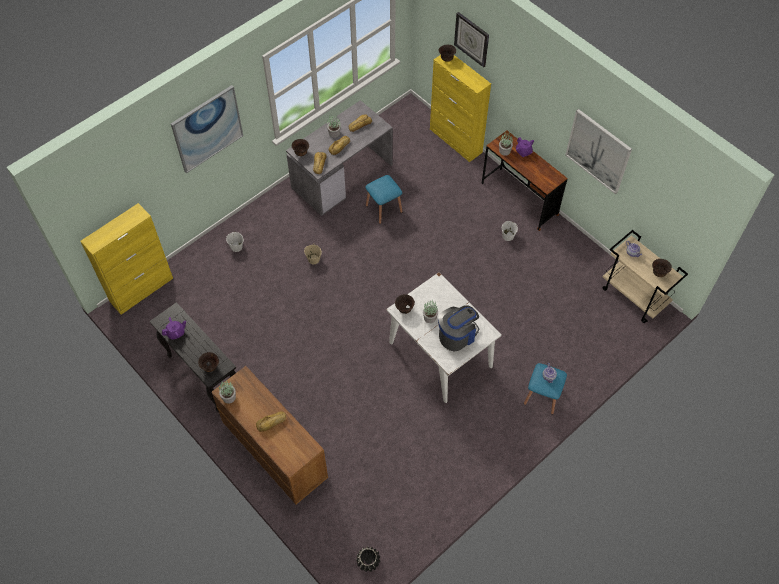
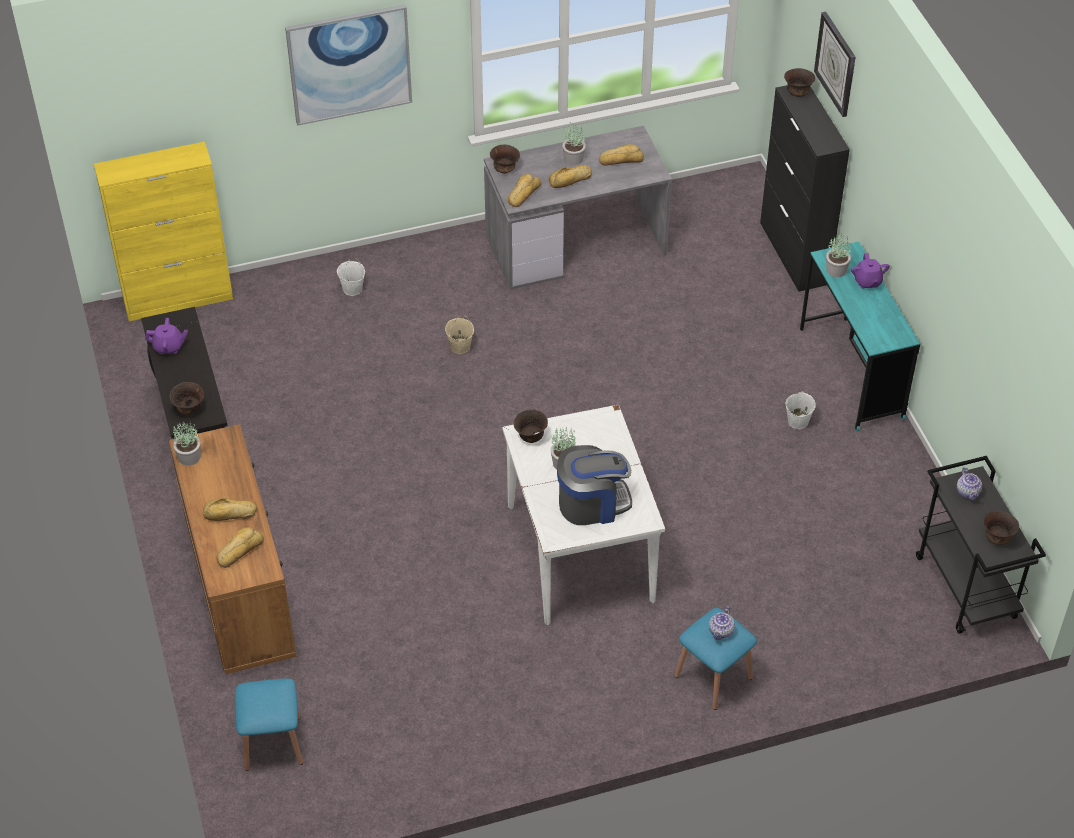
camera: 25 degrees right, 10 degrees down
black planter [356,547,380,572] -> none
blue stool [365,175,403,224] -> blue stool moved to [235,679,303,771]
yellow cabinet [430,55,491,162] -> black cabinet [760,85,850,292]
brown desk [482,131,568,231] -> turquoise desk [800,242,920,431]
picture [565,109,632,194] -> none
beige cart [602,230,688,323] -> black cart [916,456,1046,634]
none -> bread [217,527,264,568]

